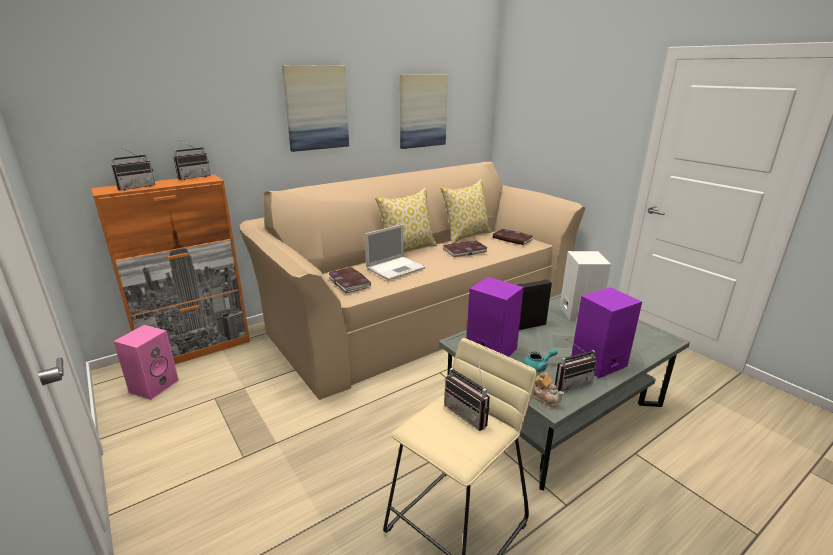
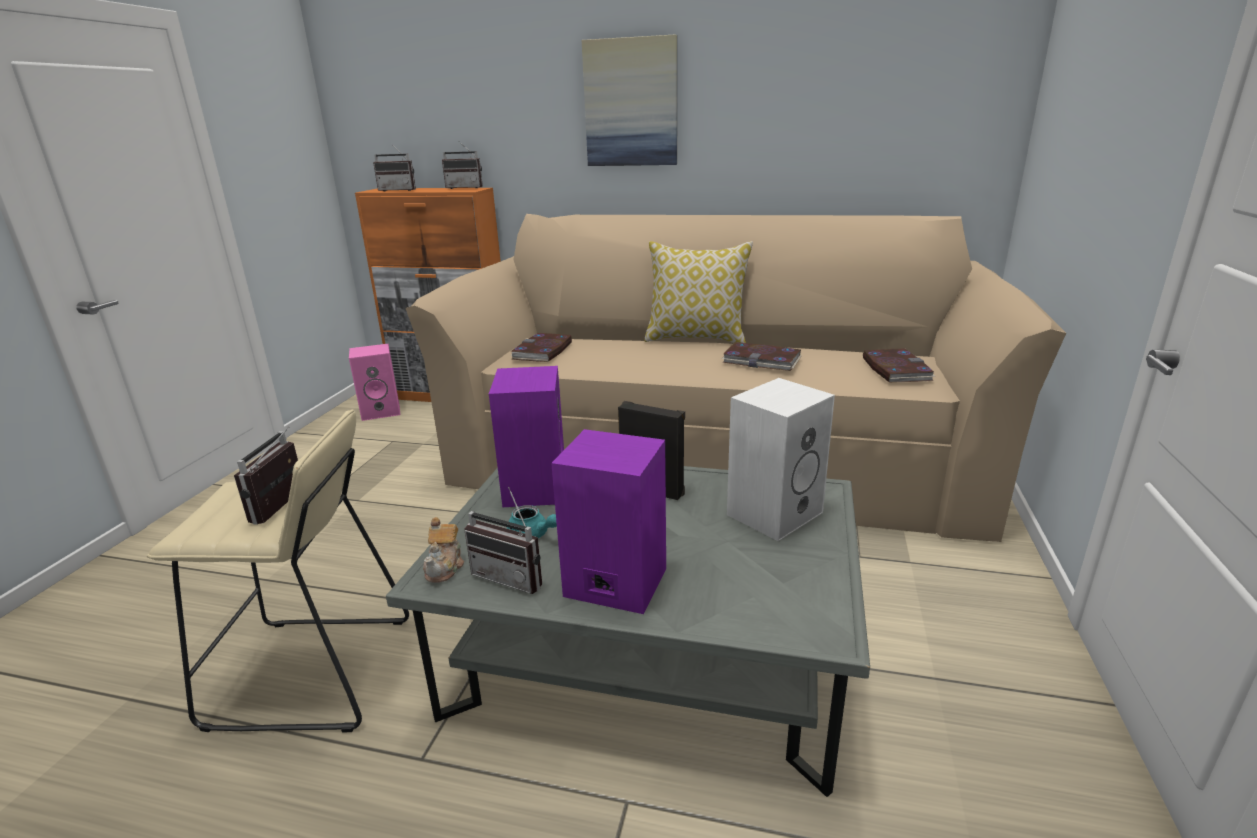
camera: 50 degrees right, 0 degrees up
laptop [365,224,425,280] -> none
picture [400,75,448,149] -> none
pillow [440,179,492,244] -> none

